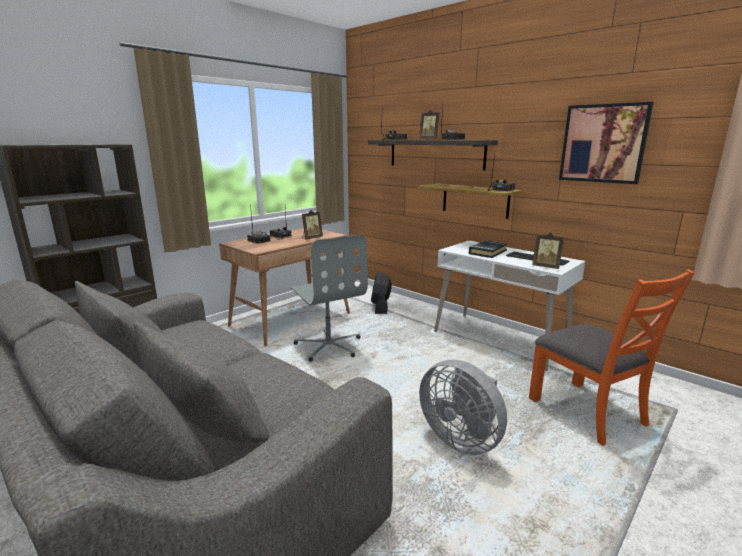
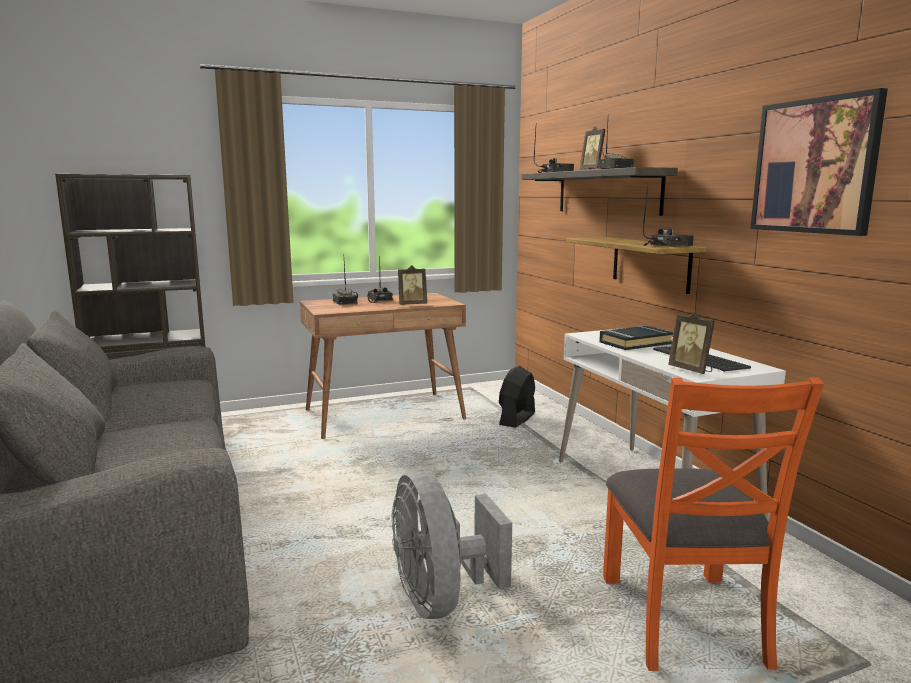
camera: 25 degrees right, 5 degrees down
grey office chair [290,235,368,361] -> none

